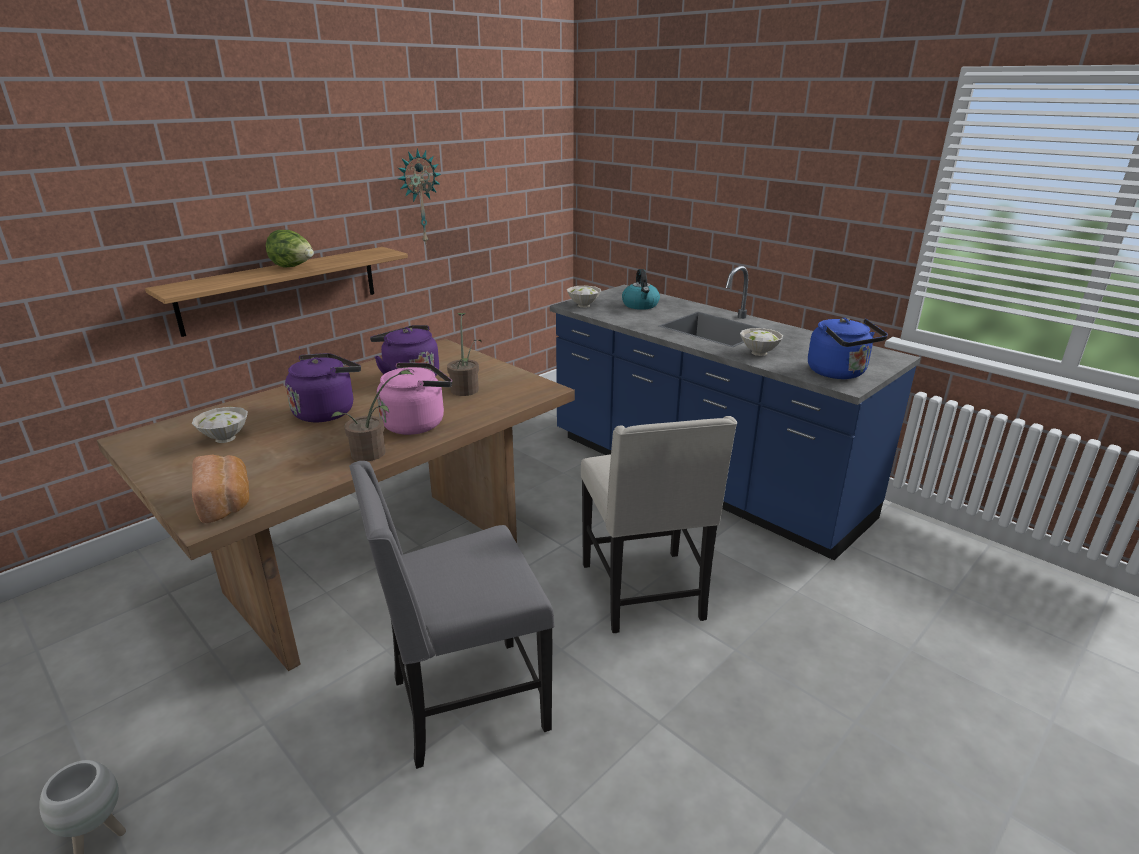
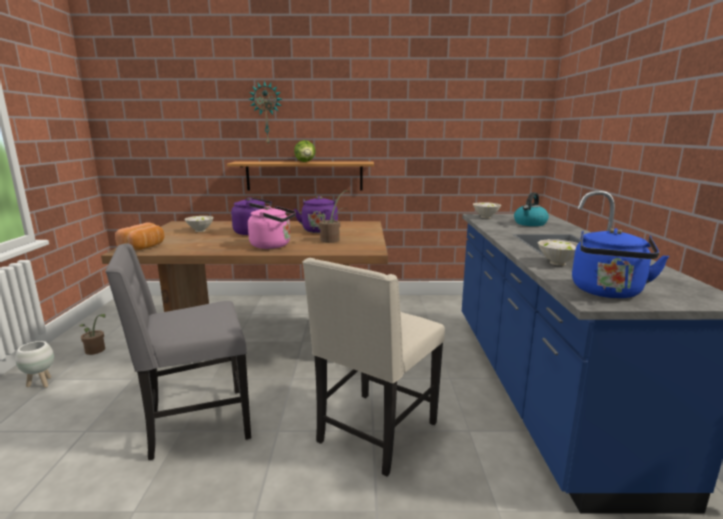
camera: 45 degrees right, 10 degrees down
potted plant [331,370,413,461] -> potted plant moved to [79,314,105,355]
grey chair [349,461,555,769] -> grey chair turned 45 degrees counterclockwise [105,243,251,461]
wall clock [398,148,441,244] -> wall clock moved to [249,80,282,144]

